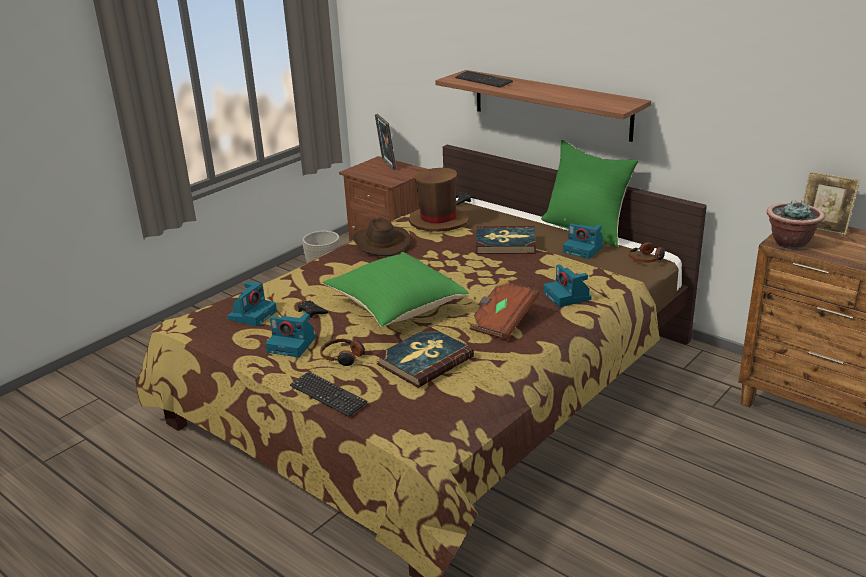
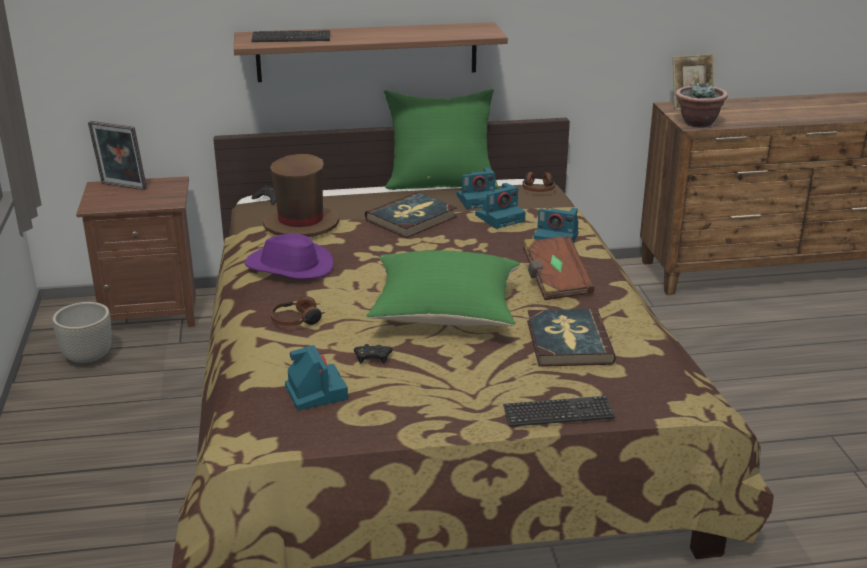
camera: 50 degrees left, 0 degrees up
camera [266,313,316,357] -> camera moved to [475,183,526,229]
headphones [320,339,367,366] -> headphones moved to [270,296,325,326]
brown hat [353,218,411,256] -> purple hat [244,234,334,279]

